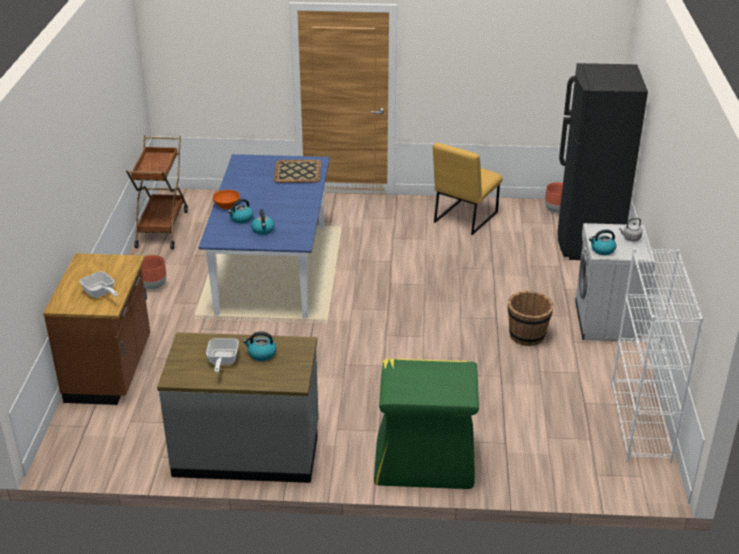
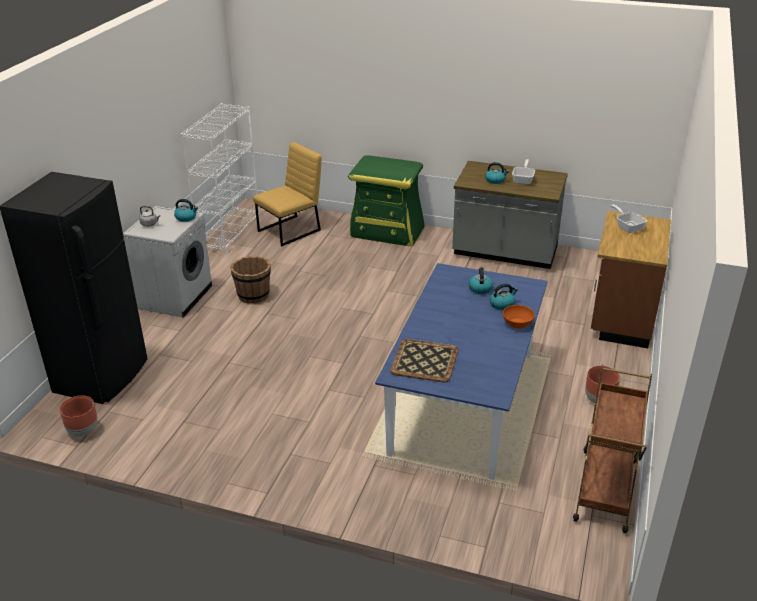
camera: 165 degrees left, 0 degrees up
yellow chair [433,143,503,235] -> yellow chair moved to [253,142,322,246]

